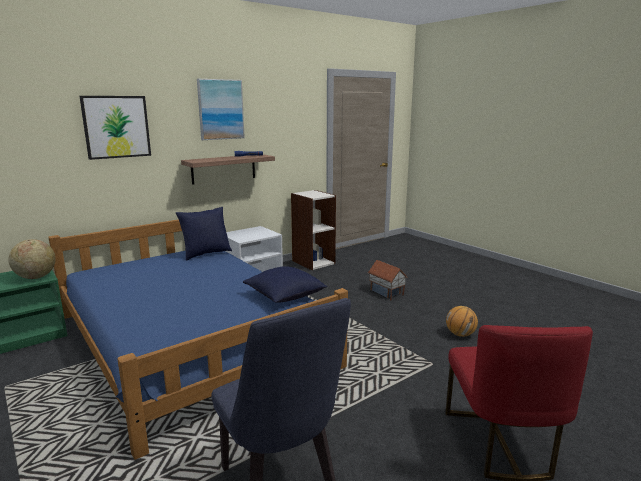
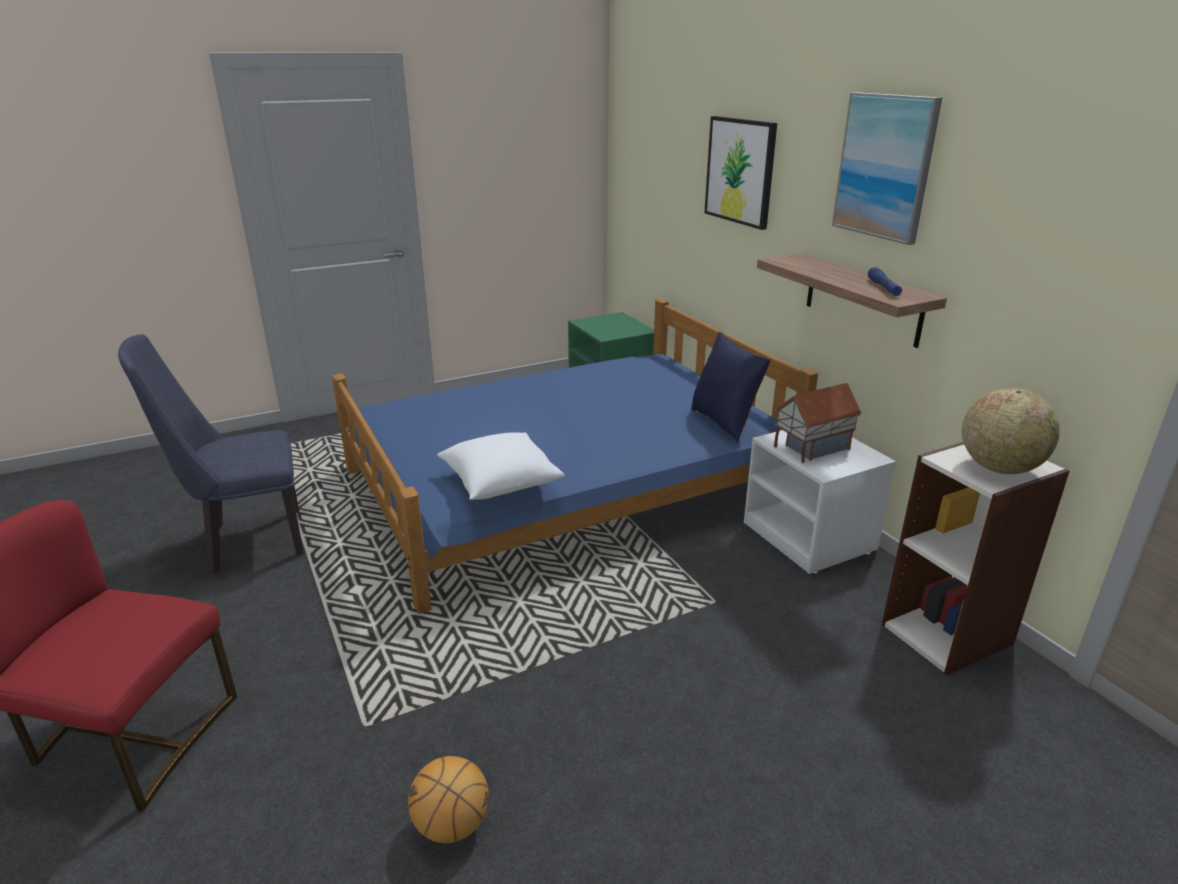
camera: 100 degrees right, 10 degrees up
globe [8,239,56,279] -> globe moved to [962,388,1060,474]
blue pillow [243,266,327,303] -> white pillow [437,433,565,500]
toy house [368,260,408,301] -> toy house moved to [774,383,862,463]

